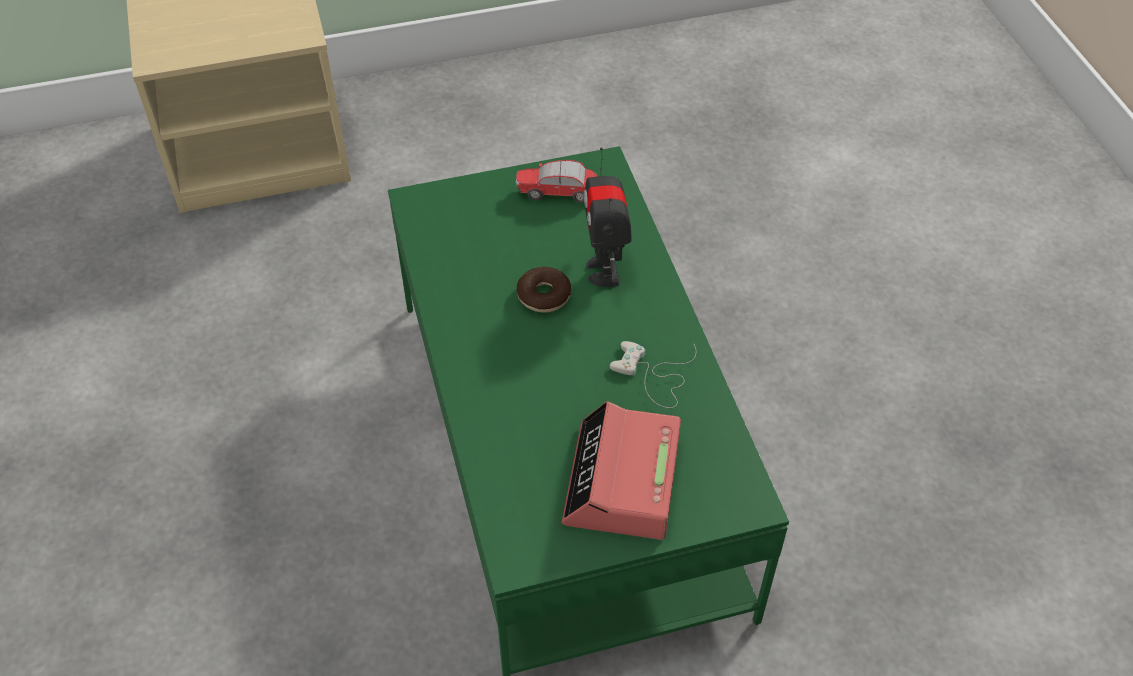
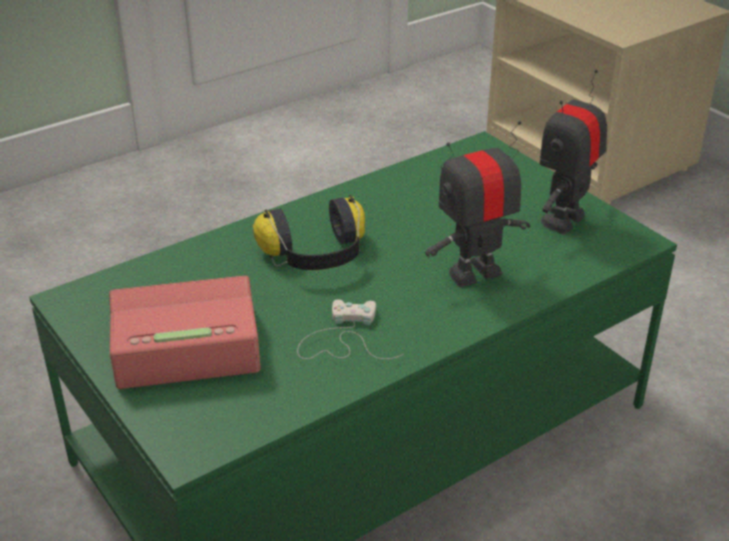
camera: 70 degrees right, 15 degrees down
toy car [516,160,598,203] -> toy robot [540,70,607,234]
donut [517,267,571,313] -> none
none -> headphones [253,195,365,270]

